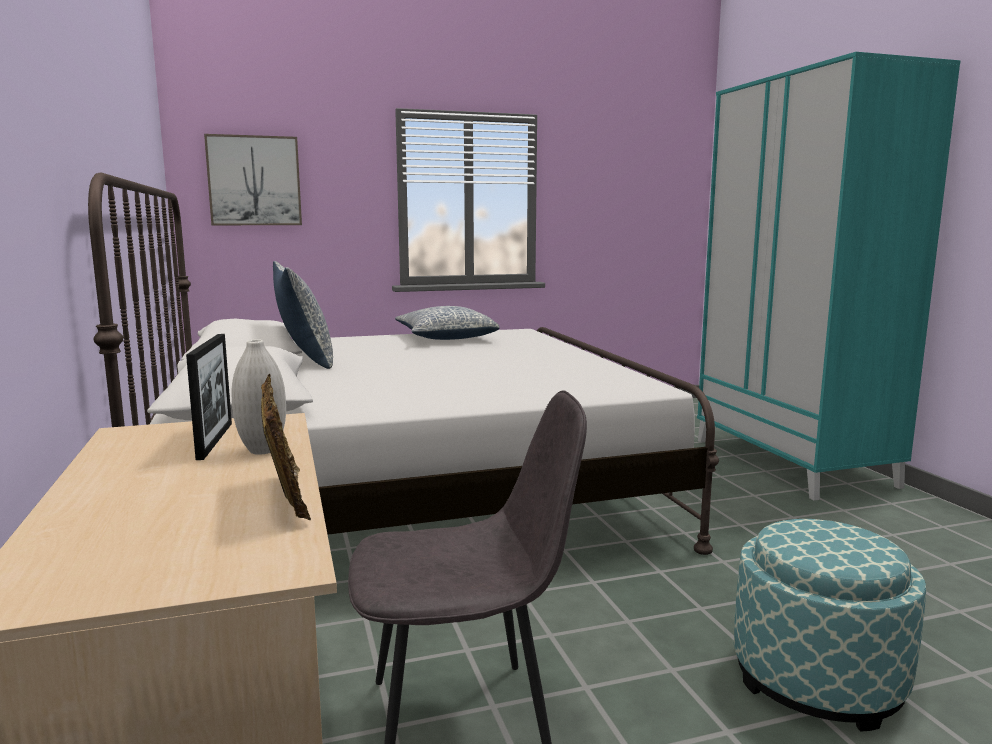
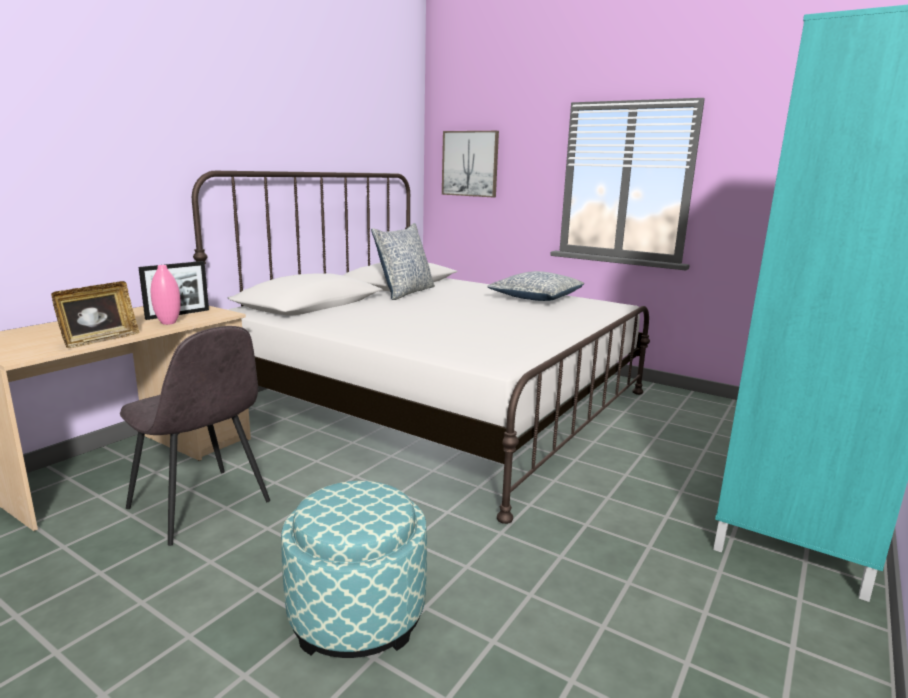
camera: 50 degrees right, 5 degrees up
white vase [231,339,286,455] -> pink vase [150,265,181,325]

